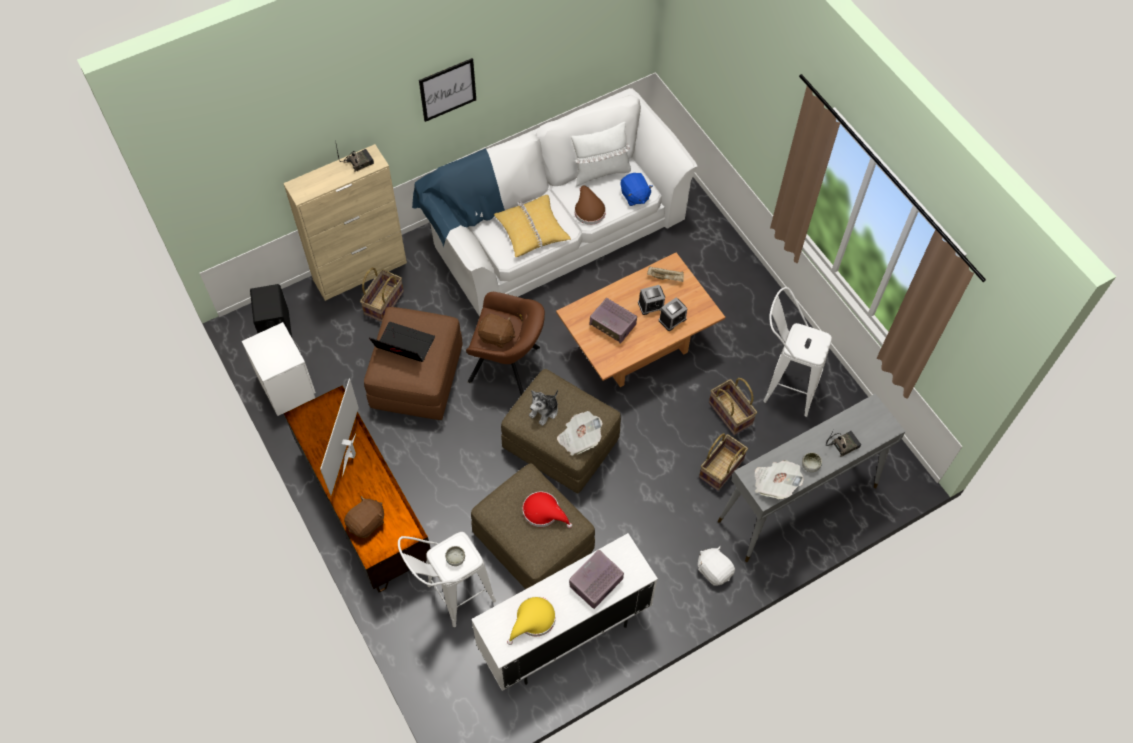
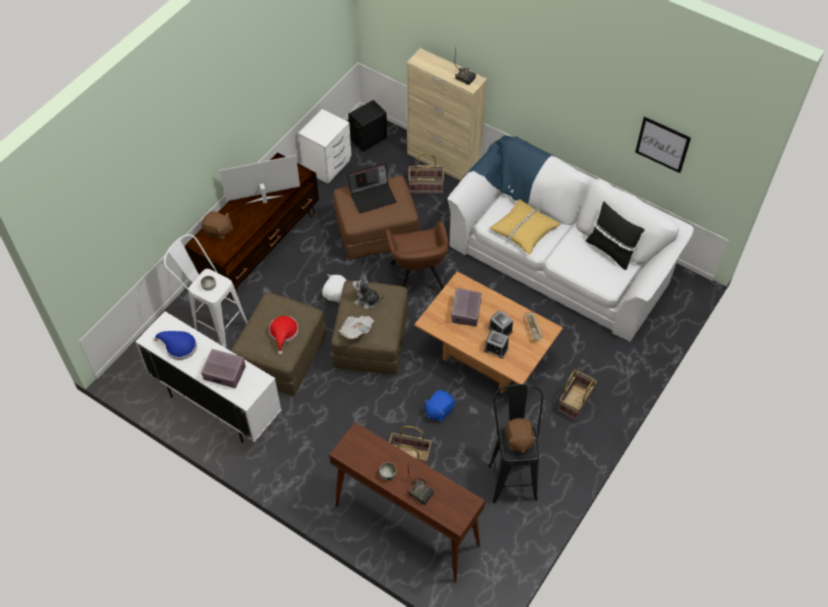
camera: 65 degrees right, 5 degrees down
laptop [369,322,435,362] -> laptop turned 75 degrees clockwise [347,163,397,213]
picture [419,58,476,122] -> picture moved to [635,117,691,173]
brown plush toy [478,314,516,348] -> brown plush toy moved to [506,418,537,453]
yellow hat [507,596,556,645] -> blue hat [154,331,197,360]
white pillow [571,122,631,186] -> black pillow [586,201,645,270]
brown hat [574,185,606,225] -> none
blue plush toy [620,173,653,206] -> blue plush toy moved to [424,390,455,422]
white plush toy [698,546,735,586] -> white plush toy moved to [322,274,347,302]
basket [709,378,757,435] -> basket moved to [558,369,597,420]
grey console table [718,394,906,562] -> brown console table [329,422,485,583]
newspaper [755,460,804,499] -> none
white stool [763,287,832,417] -> black stool [488,384,543,504]

